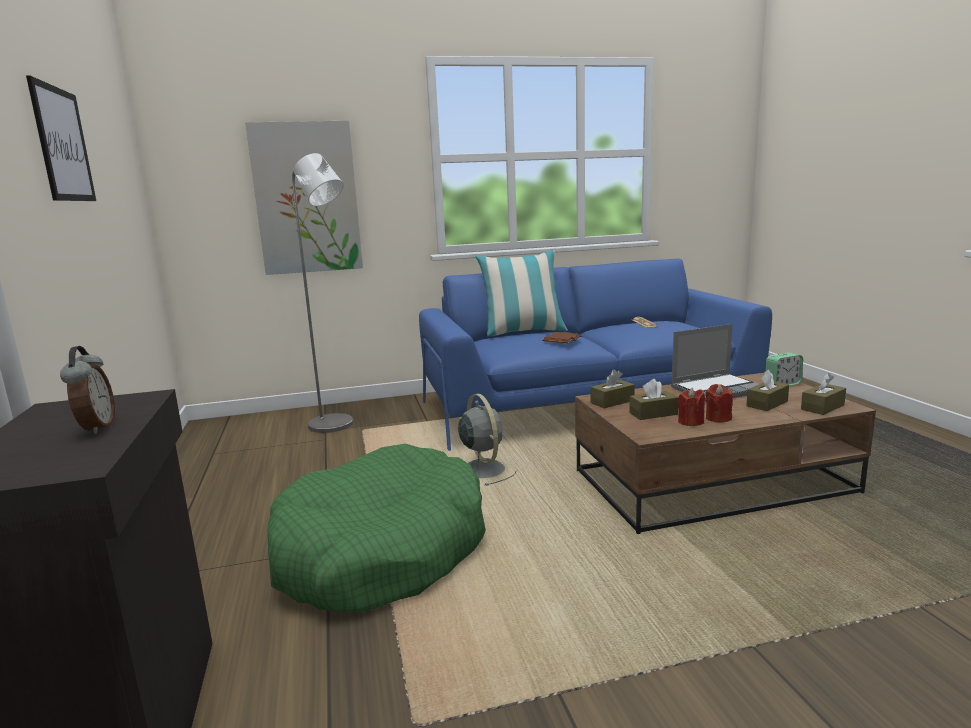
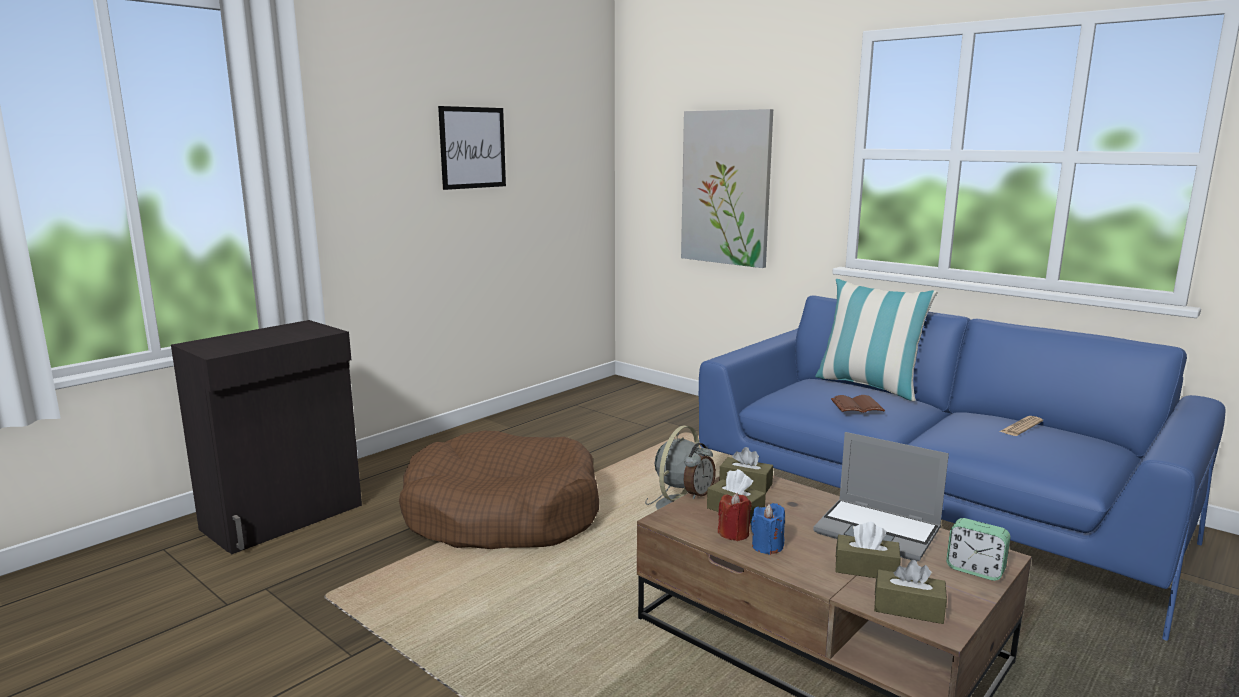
camera: 55 degrees right, 0 degrees up
alarm clock [60,346,115,434] -> alarm clock moved to [684,443,716,499]
green dog bed [267,444,486,613] -> brown dog bed [399,430,599,549]
grey floor lamp [292,153,353,433] -> none
red candle [705,384,733,422] -> blue candle [751,503,785,555]

